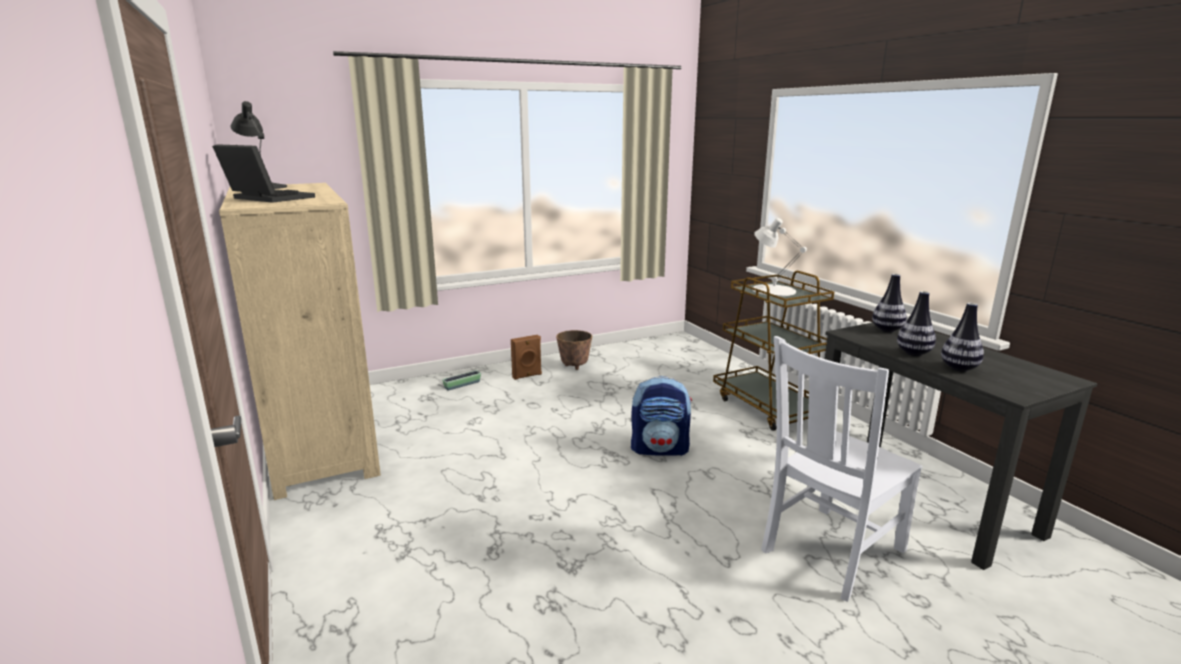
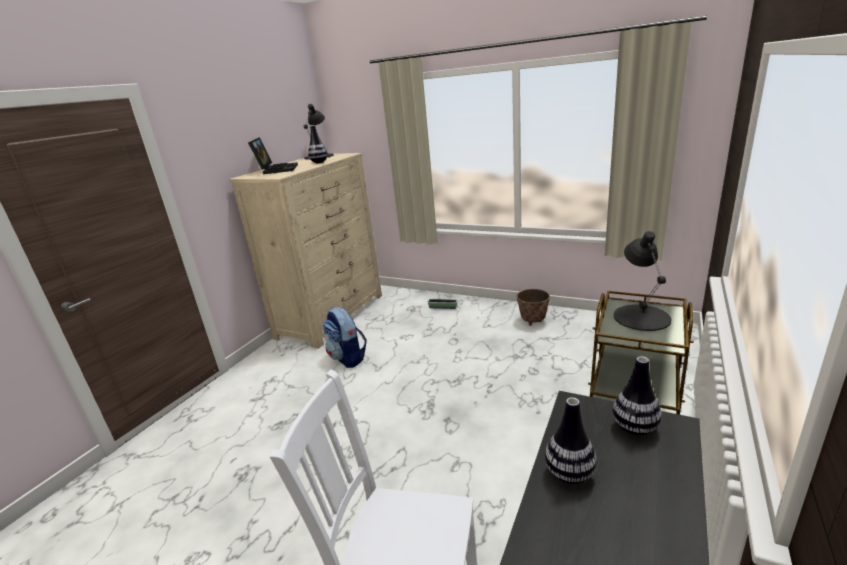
camera: 55 degrees right, 5 degrees up
brown speaker [511,335,542,380] -> none
backpack [631,376,692,456] -> backpack moved to [323,307,367,368]
white table lamp [753,218,807,296] -> black table lamp [614,231,672,331]
vase [941,303,984,372] -> vase moved to [308,125,328,163]

